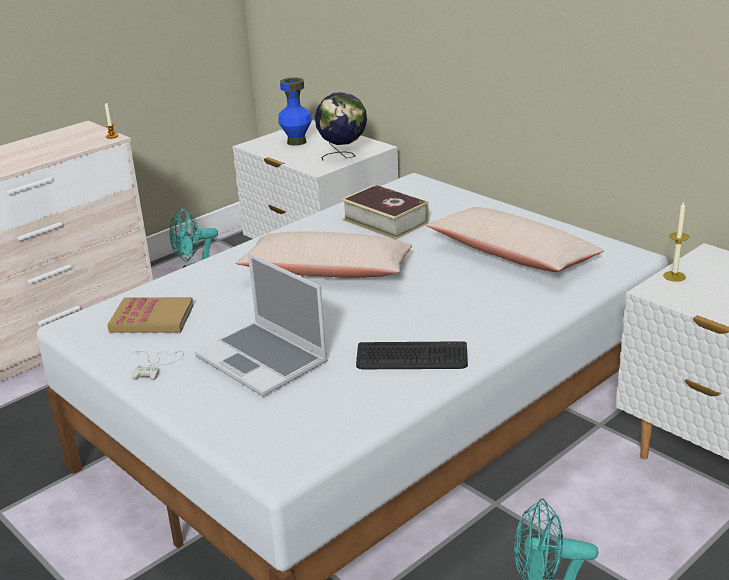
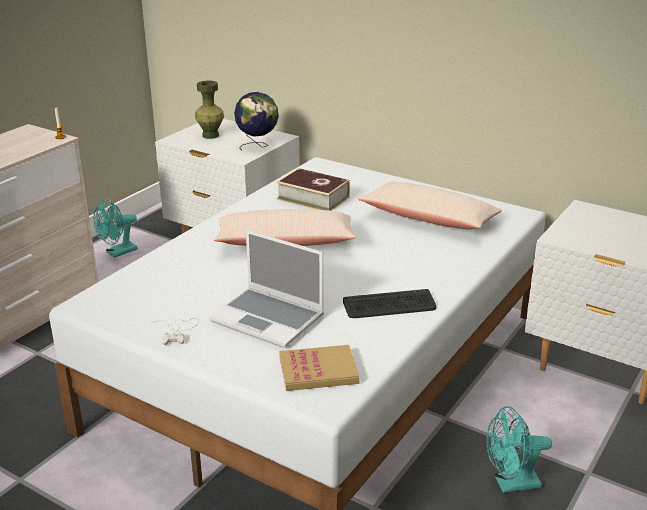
camera: 15 degrees left, 0 degrees up
book [108,297,194,333] -> book moved to [279,345,360,391]
blue vase [279,77,312,146] -> green vase [195,80,224,139]
candle [663,201,689,282] -> none

